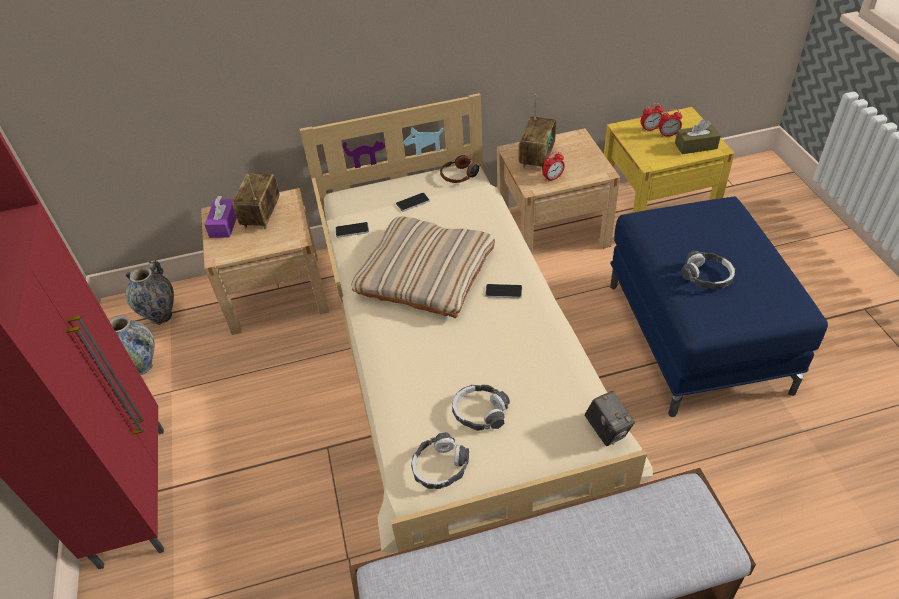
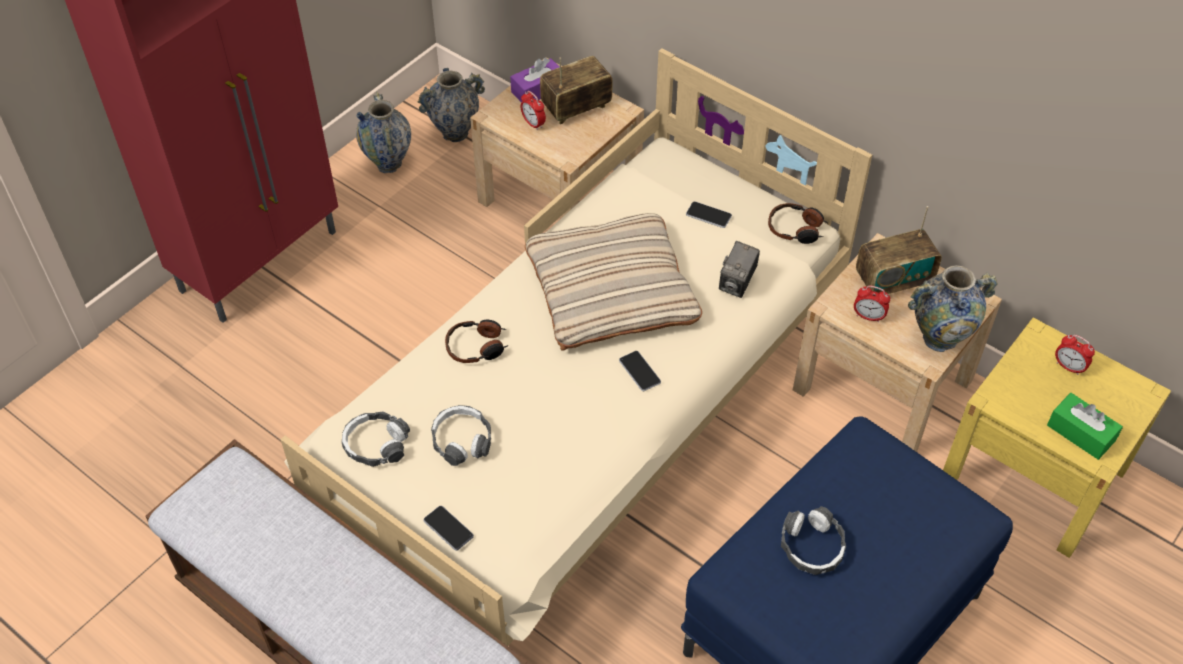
camera: 50 degrees right, 5 degrees up
phone [336,222,369,237] -> phone moved to [424,506,474,551]
camera [585,391,635,446] -> camera moved to [719,241,760,298]
alarm clock [658,109,682,137] -> alarm clock moved to [521,91,546,131]
brown tissue box [675,119,721,154] -> green tissue box [1047,393,1123,460]
none -> headphones [445,320,509,363]
none -> vase [908,265,998,352]

